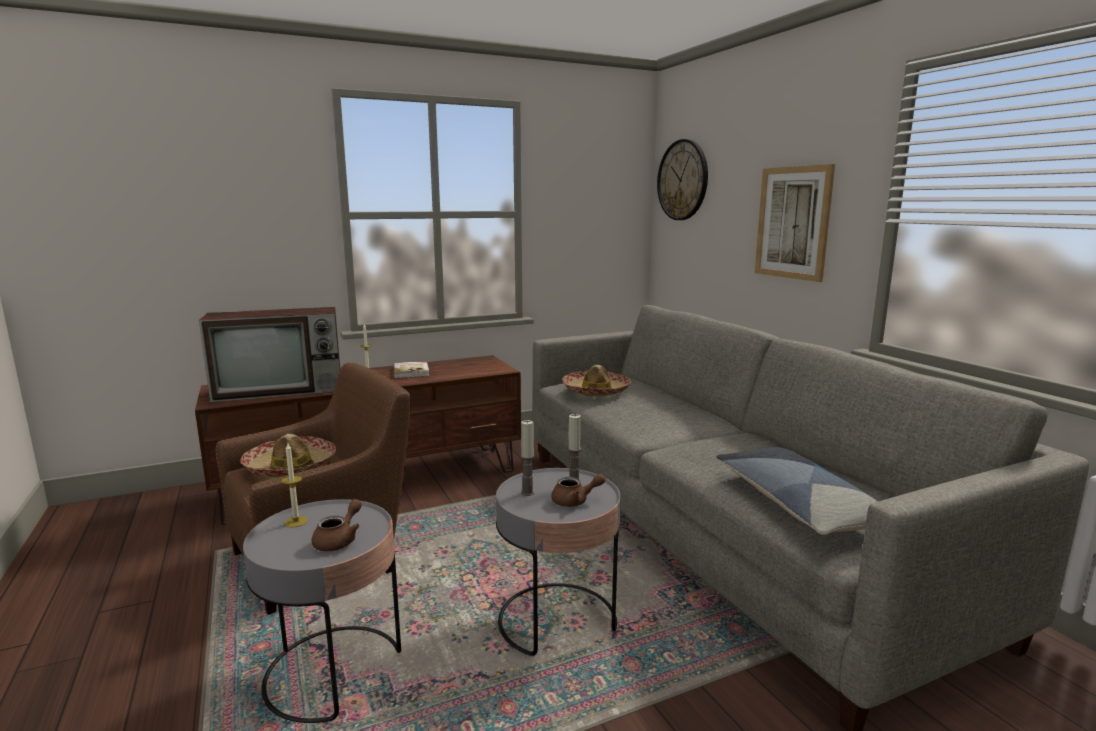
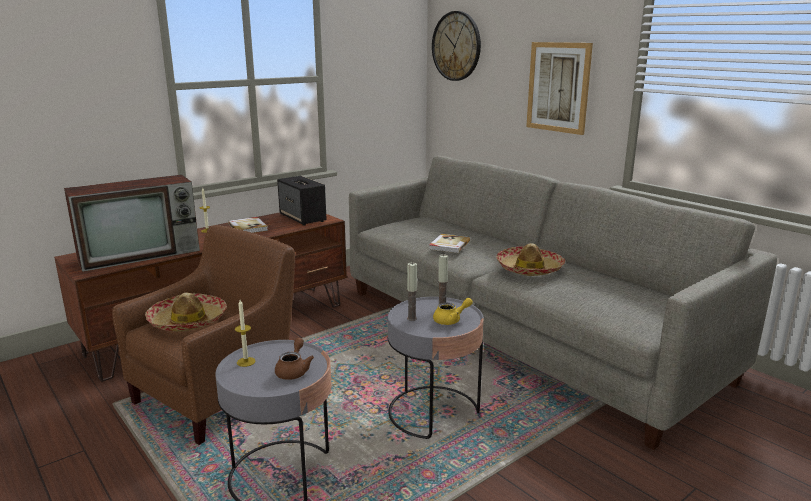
camera: 15 degrees left, 5 degrees up
brown teapot [551,474,606,507] -> yellow teapot [433,298,473,325]
hat [562,365,631,397] -> hat moved to [496,243,565,276]
pillow [716,447,878,535] -> none
none -> speaker [277,176,327,226]
none -> book [429,234,470,253]

